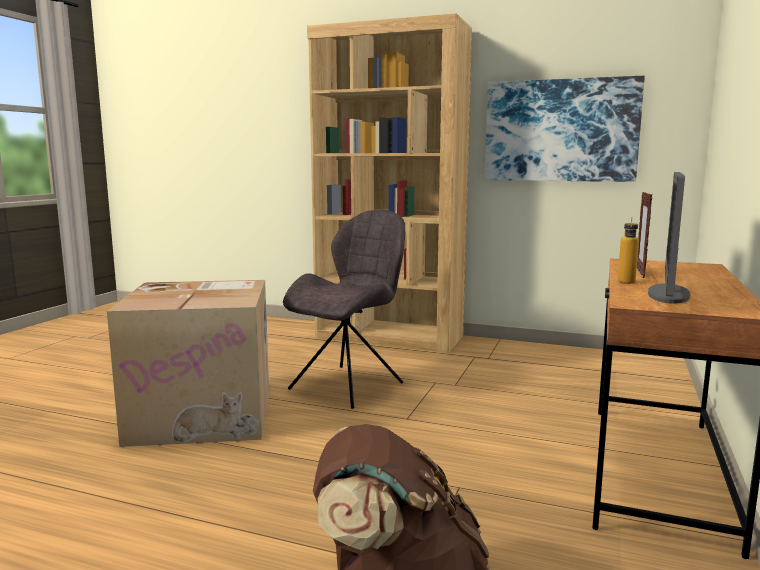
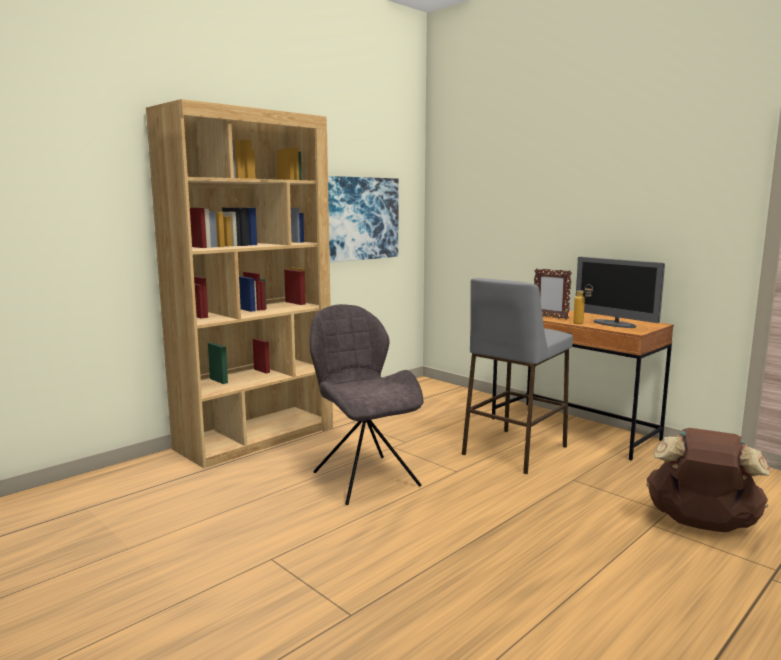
camera: 65 degrees left, 0 degrees up
cardboard box [107,280,269,447] -> none
none -> grey stool [462,278,573,474]

